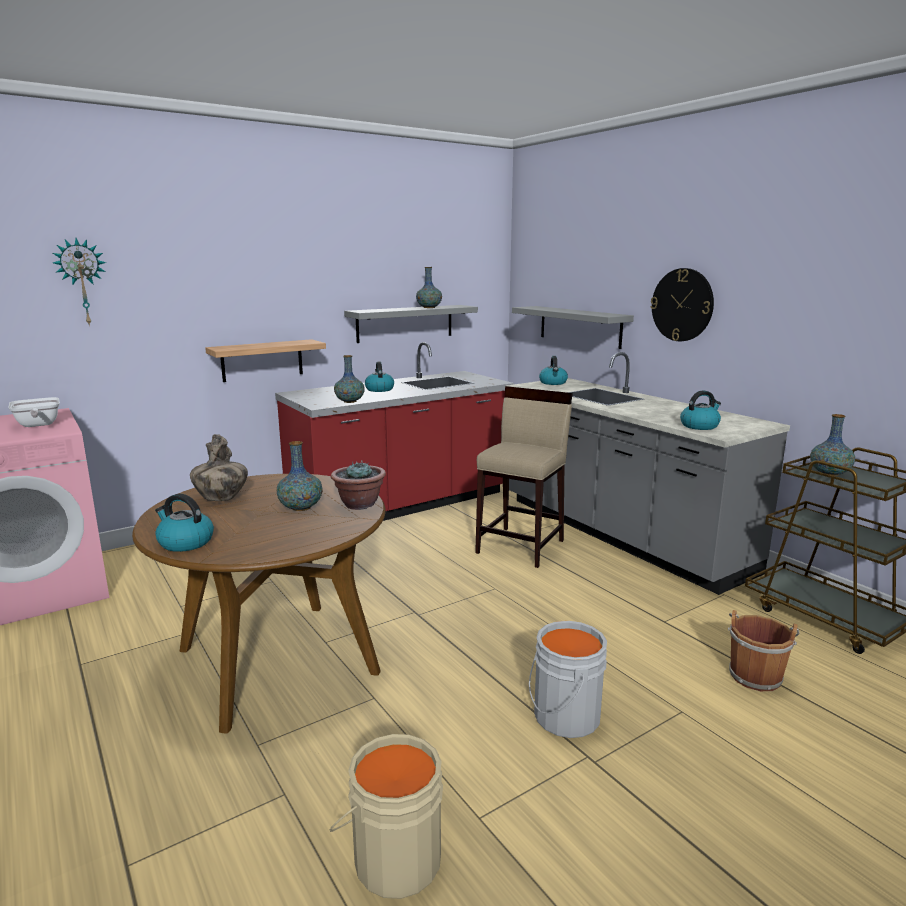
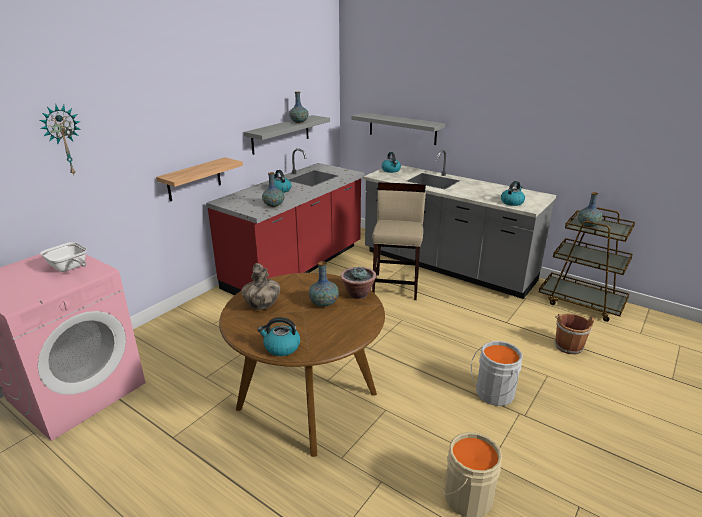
camera: 20 degrees left, 10 degrees up
wall clock [651,268,714,341] -> none

